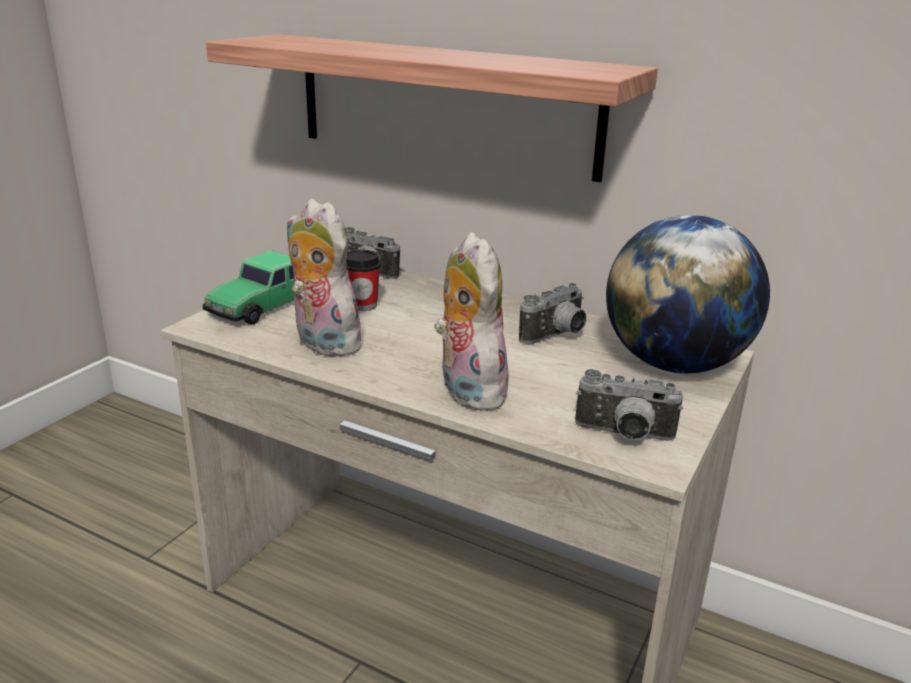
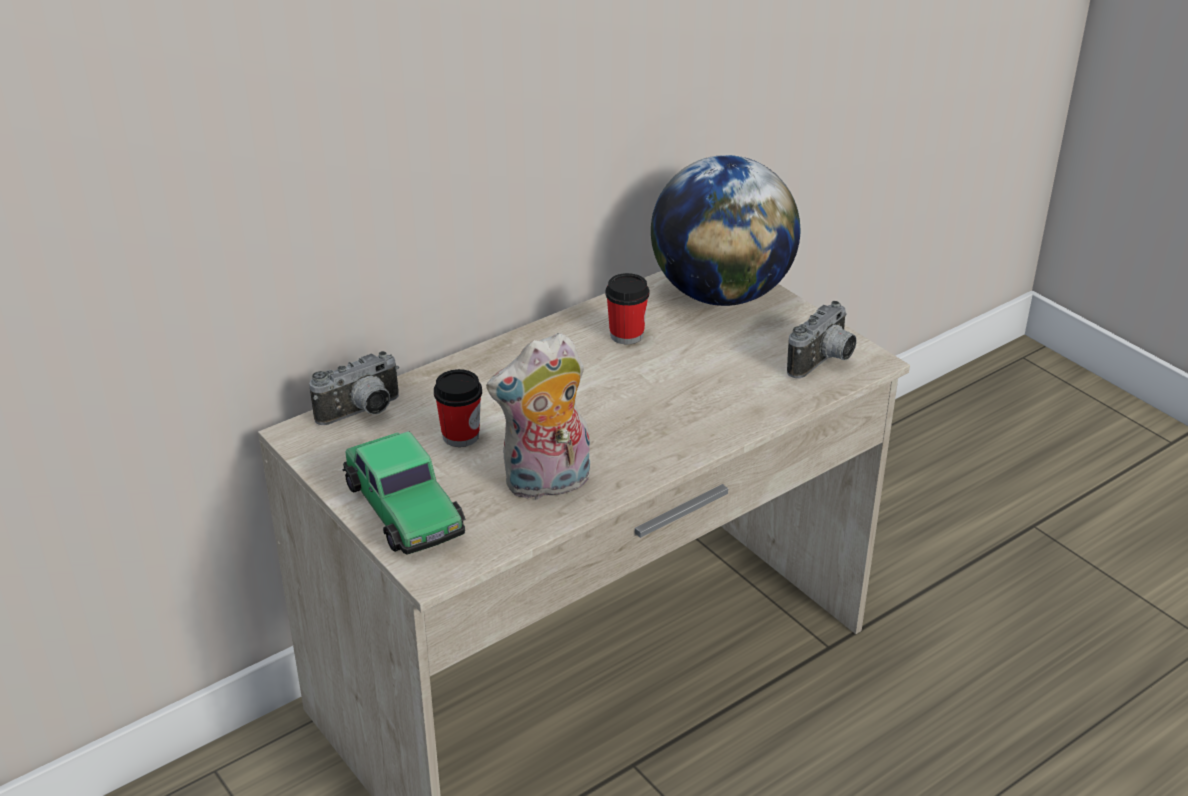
camera: 65 degrees left, 10 degrees up
shelf [206,34,658,182] -> none
plush toy [434,232,509,411] -> none
camera [519,283,587,344] -> cup [605,273,649,345]

